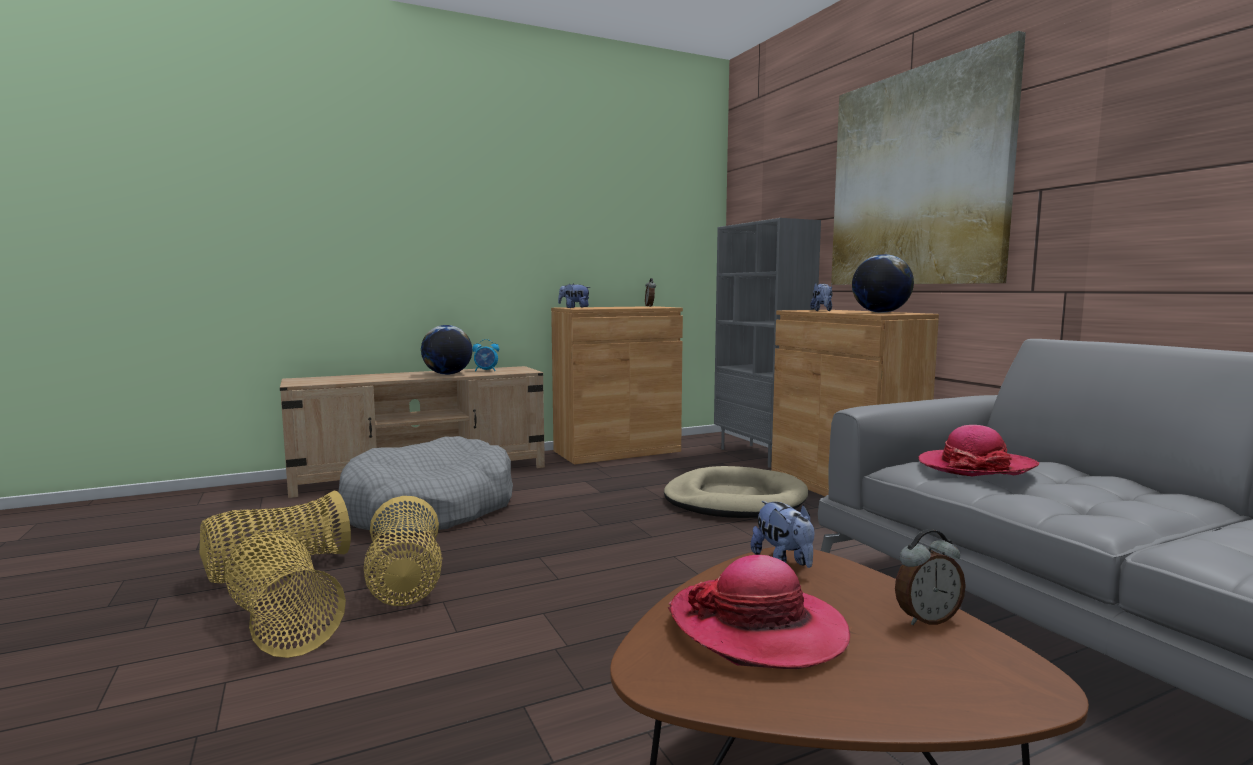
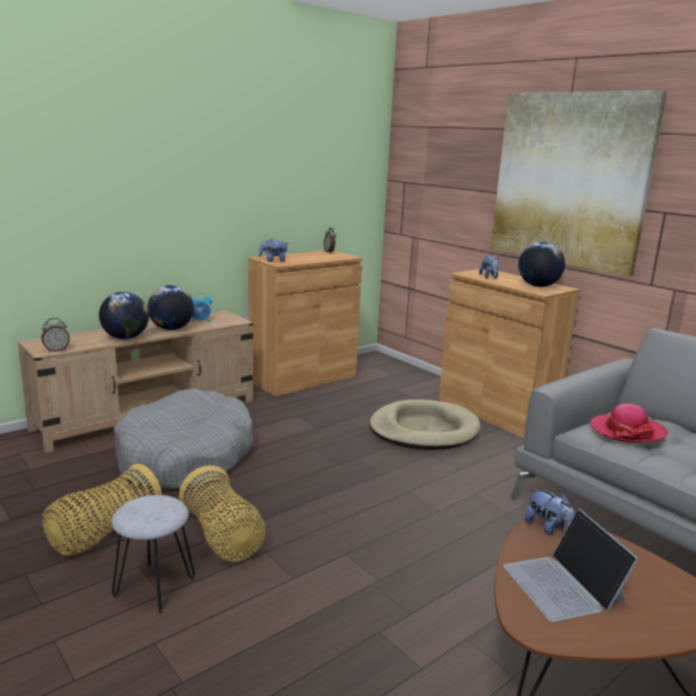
camera: 15 degrees left, 10 degrees up
basket [225,531,346,658] -> grey stool [112,495,195,613]
hat [668,555,850,669] -> laptop [503,508,638,622]
grey bookcase [714,218,821,467] -> none
alarm clock [895,529,966,625] -> alarm clock moved to [41,318,70,352]
none -> globe [99,292,149,339]

